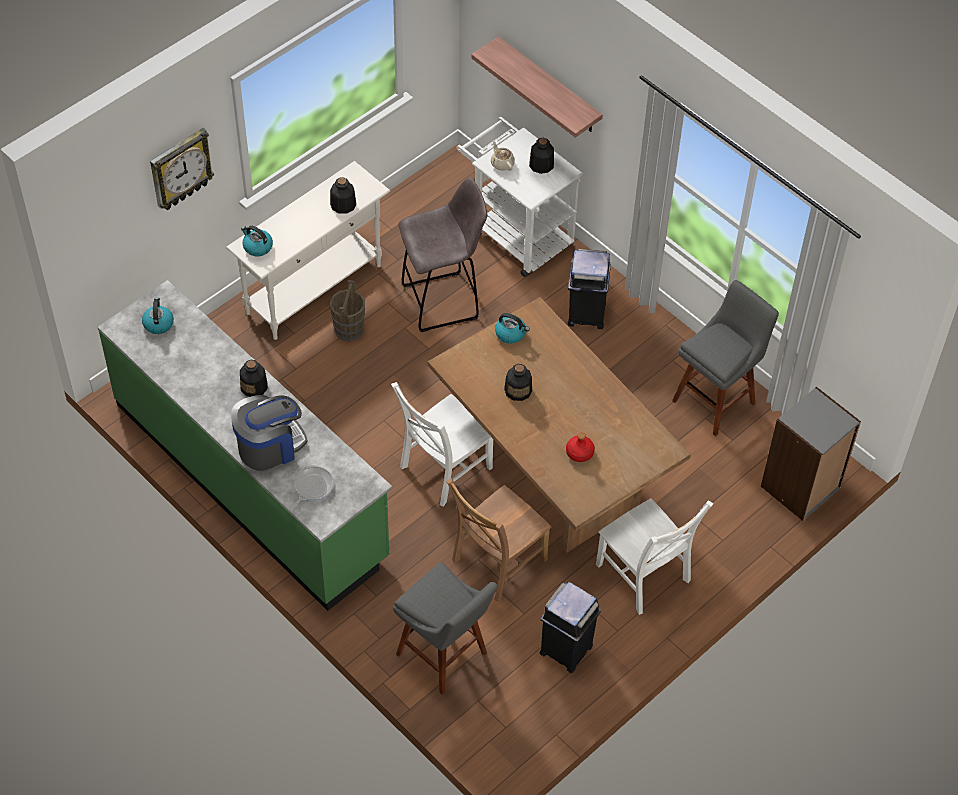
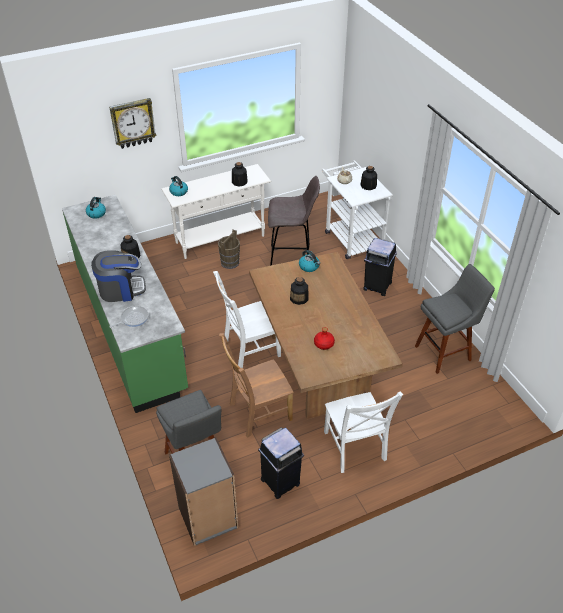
camera: 20 degrees right, 10 degrees down
shelf [471,36,603,138] -> none
grey bookcase [761,387,861,521] -> grey bookcase moved to [169,437,239,546]

